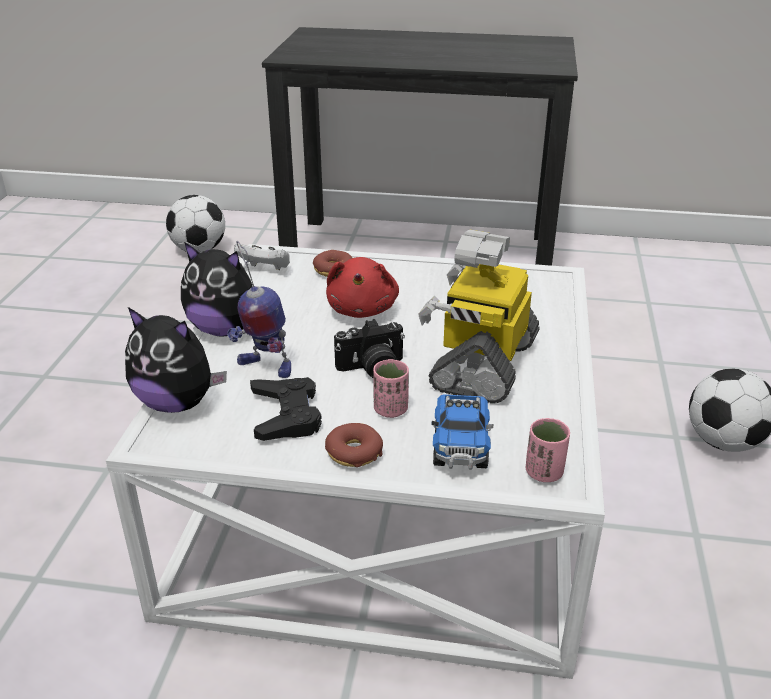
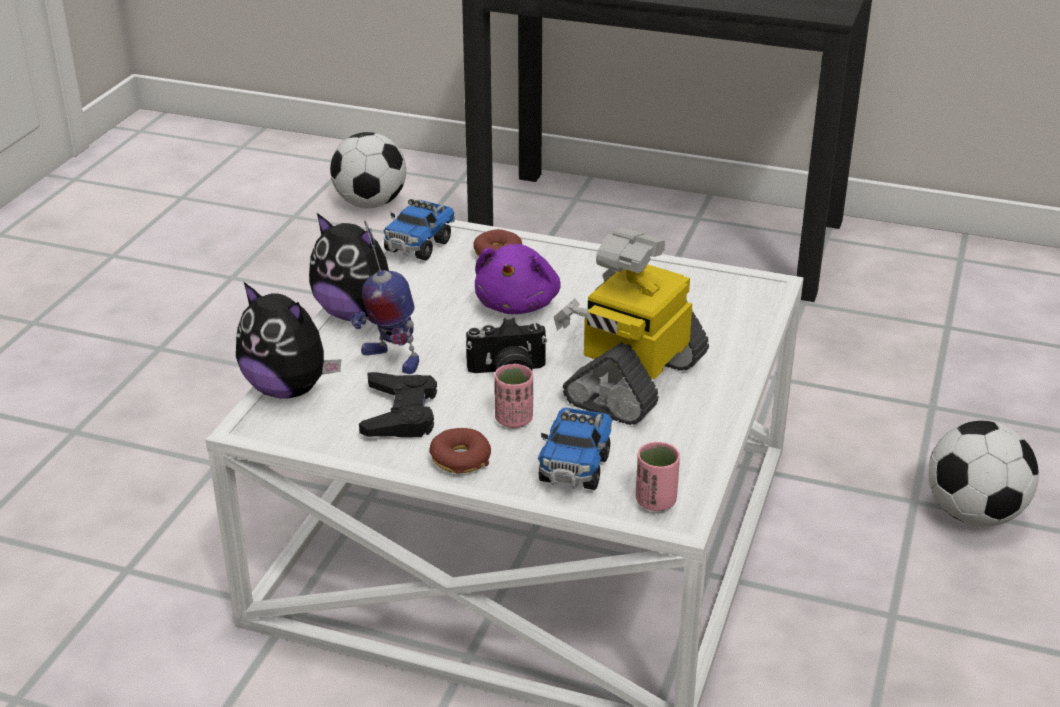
camera: 10 degrees right, 0 degrees up
white game controller [234,243,290,270] -> toy truck [383,199,455,261]
red plush toy [326,257,399,318] -> purple plush toy [475,244,561,314]

